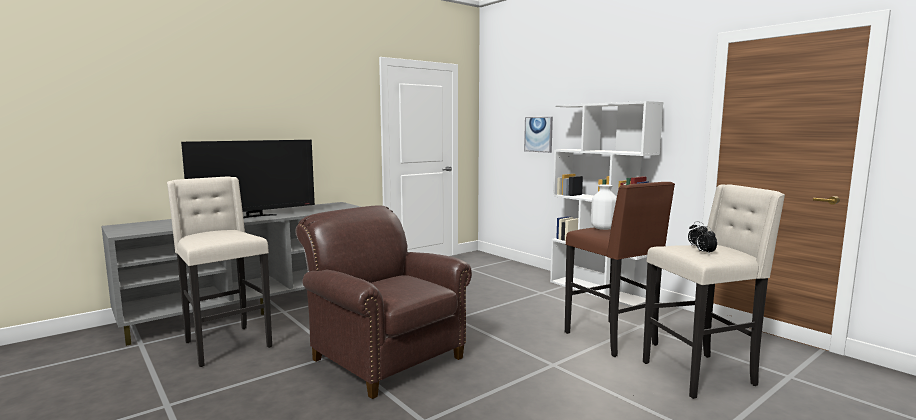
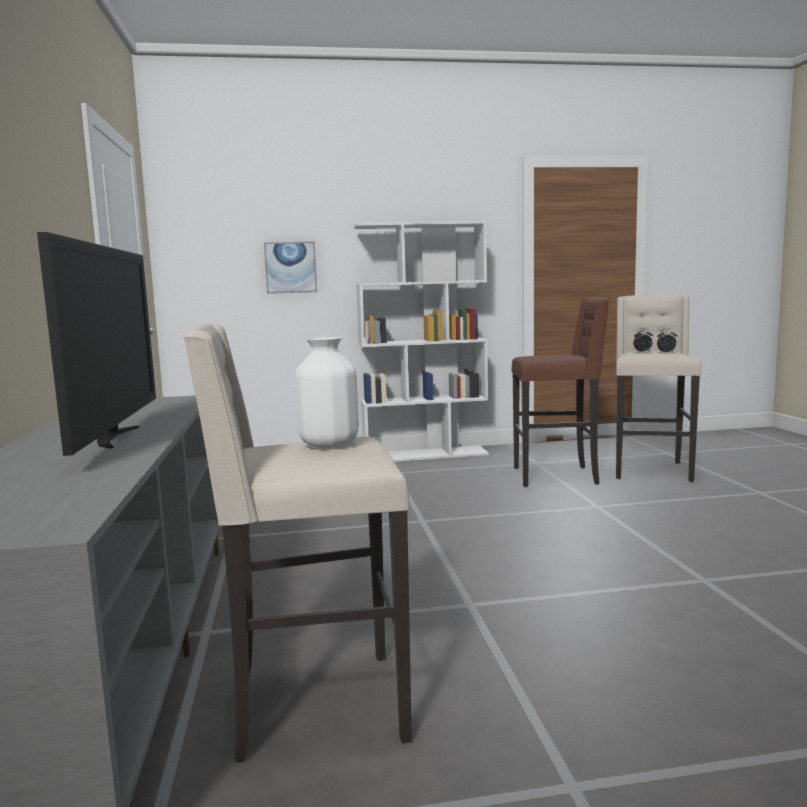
camera: 60 degrees left, 0 degrees up
brown armchair [296,205,472,399] -> none
white vase [591,184,617,230] -> white vase moved to [295,337,359,448]

